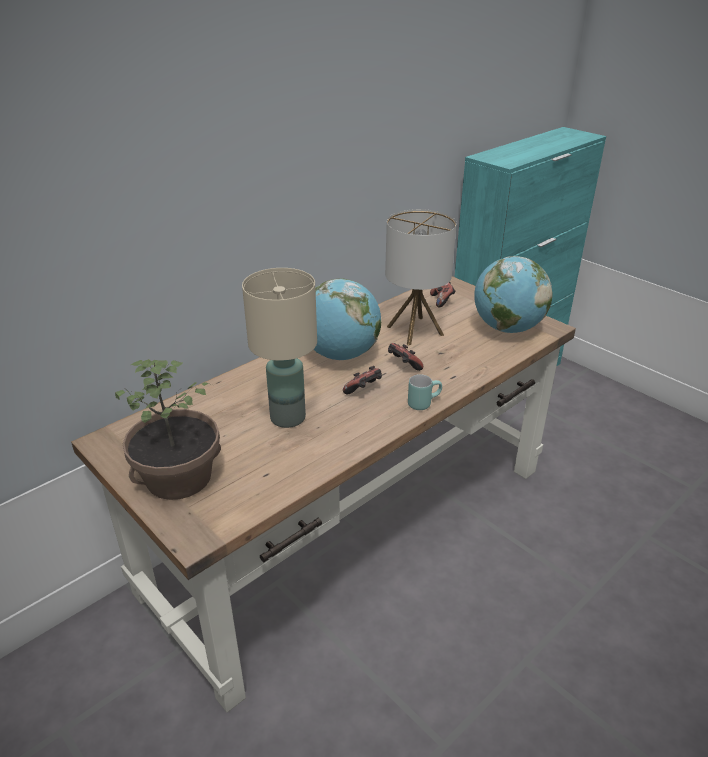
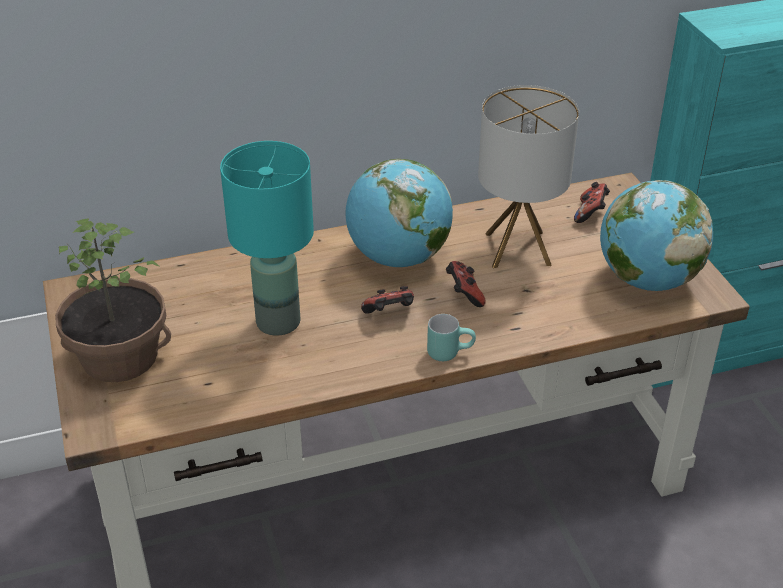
camera: 25 degrees right, 5 degrees up
beige table lamp [242,268,317,428] -> turquoise table lamp [220,141,314,336]

